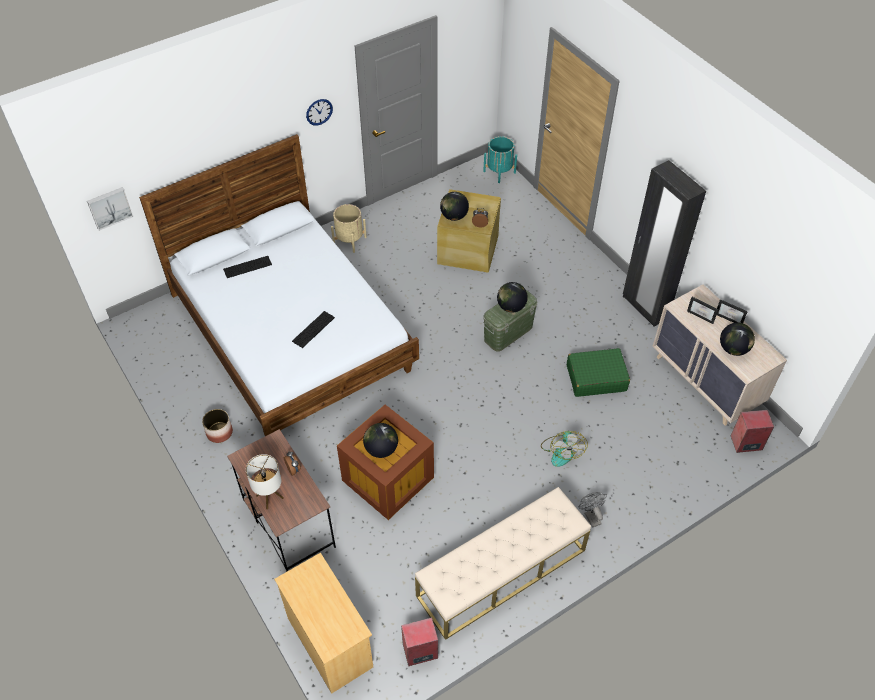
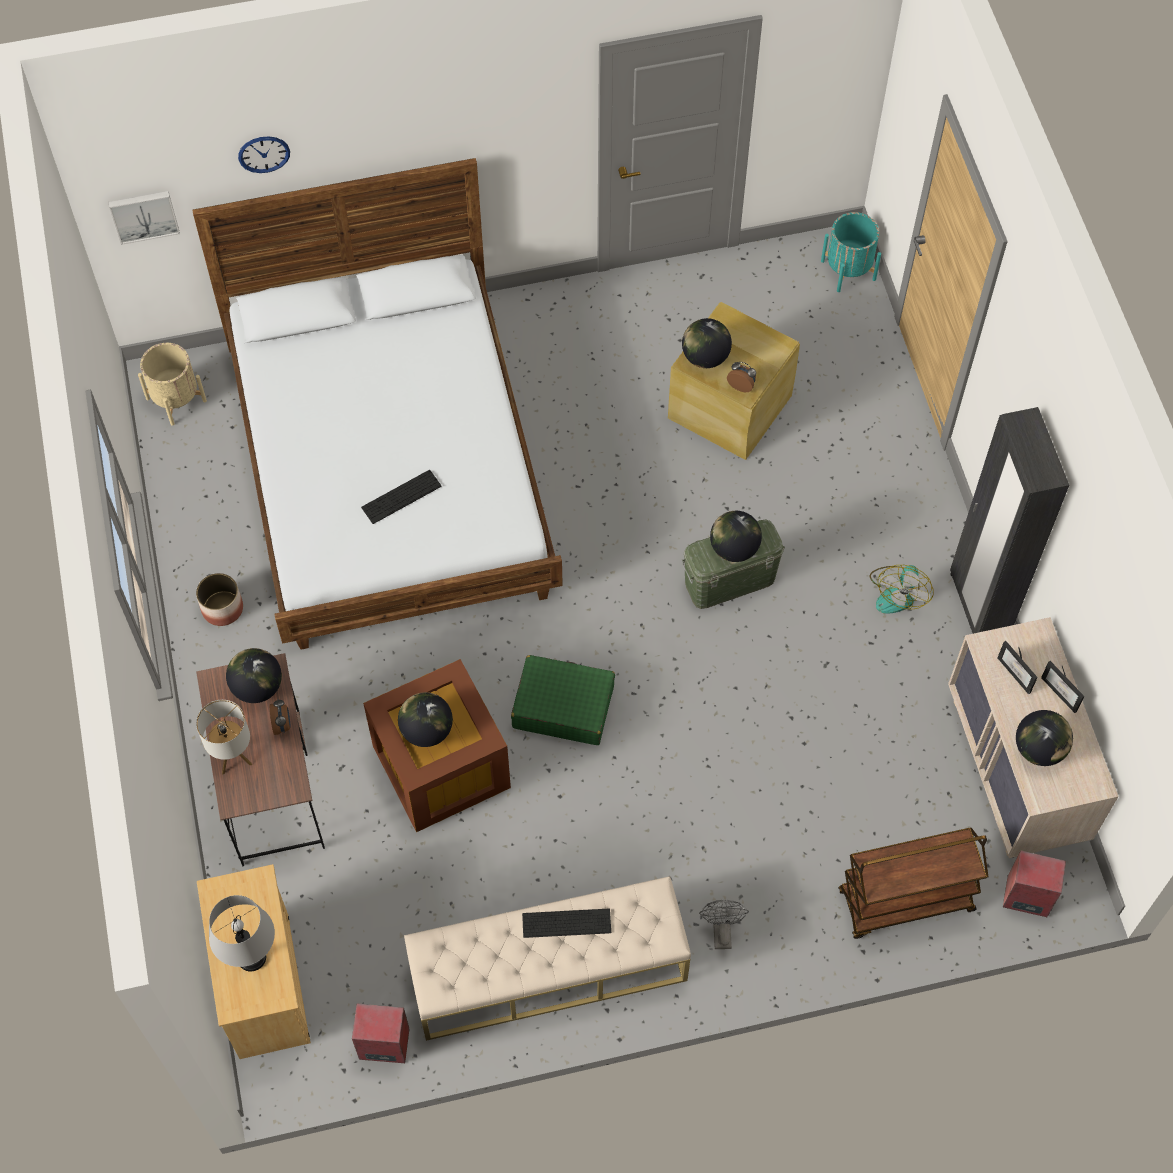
camera: 20 degrees right, 10 degrees up
keyboard [223,256,272,278] -> keyboard moved to [522,909,611,938]
wall clock [306,99,333,126] -> wall clock moved to [238,136,290,173]
beige planter [331,204,367,253] -> beige planter moved to [138,343,207,426]
fan [541,431,588,467] -> fan moved to [870,565,934,614]
green suitcase [567,348,630,397] -> green suitcase moved to [511,655,615,745]
none -> grey table lamp [209,895,275,971]
none -> globe [226,648,282,703]
none -> brown cart [838,828,988,939]

